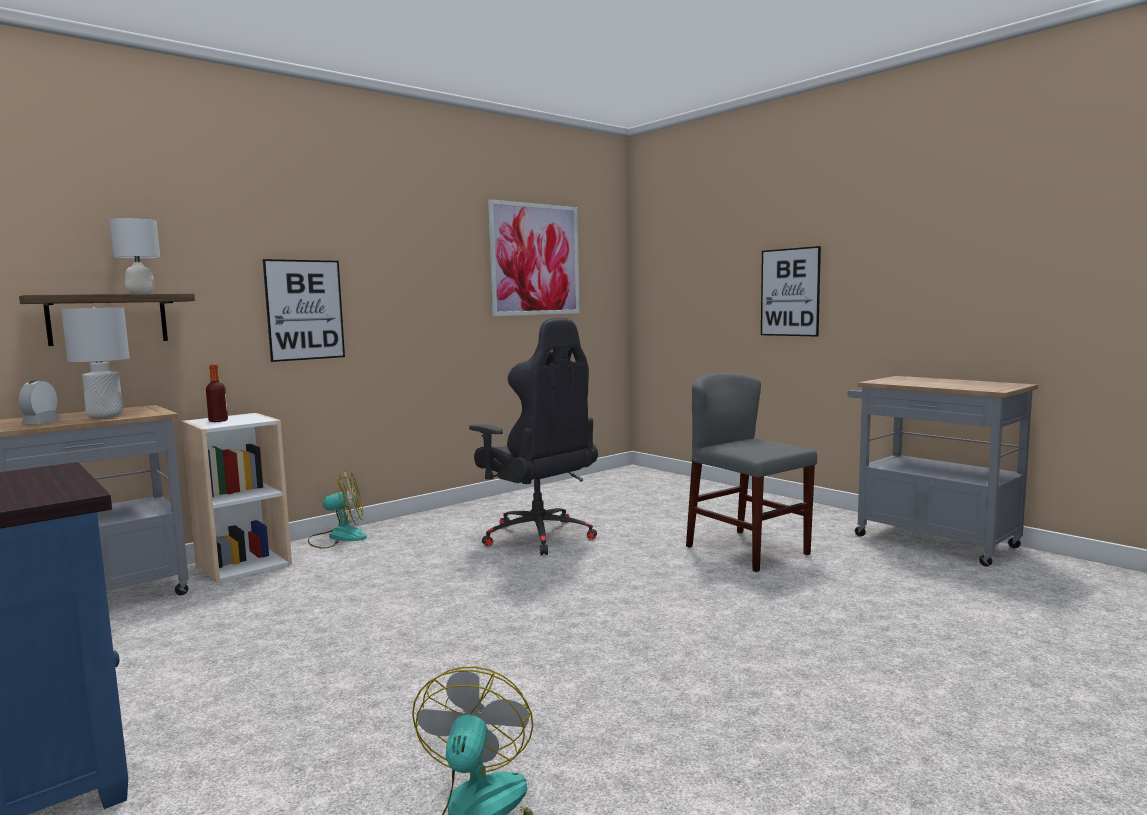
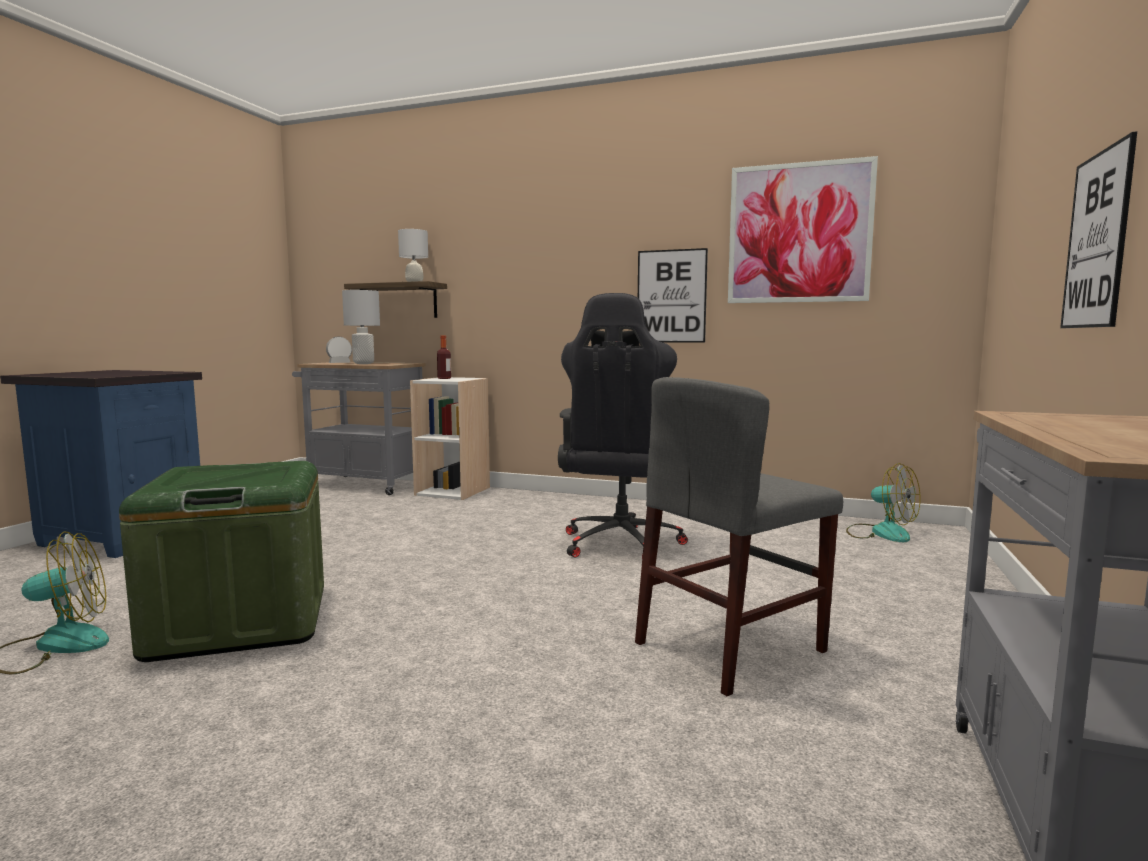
camera: 60 degrees right, 0 degrees up
picture [263,259,345,362] -> picture moved to [638,248,708,343]
fan [308,471,367,549] -> fan moved to [846,463,920,542]
grey chair [686,373,817,572] -> grey chair turned 150 degrees counterclockwise [635,377,843,696]
none -> green storage box [119,461,324,662]

